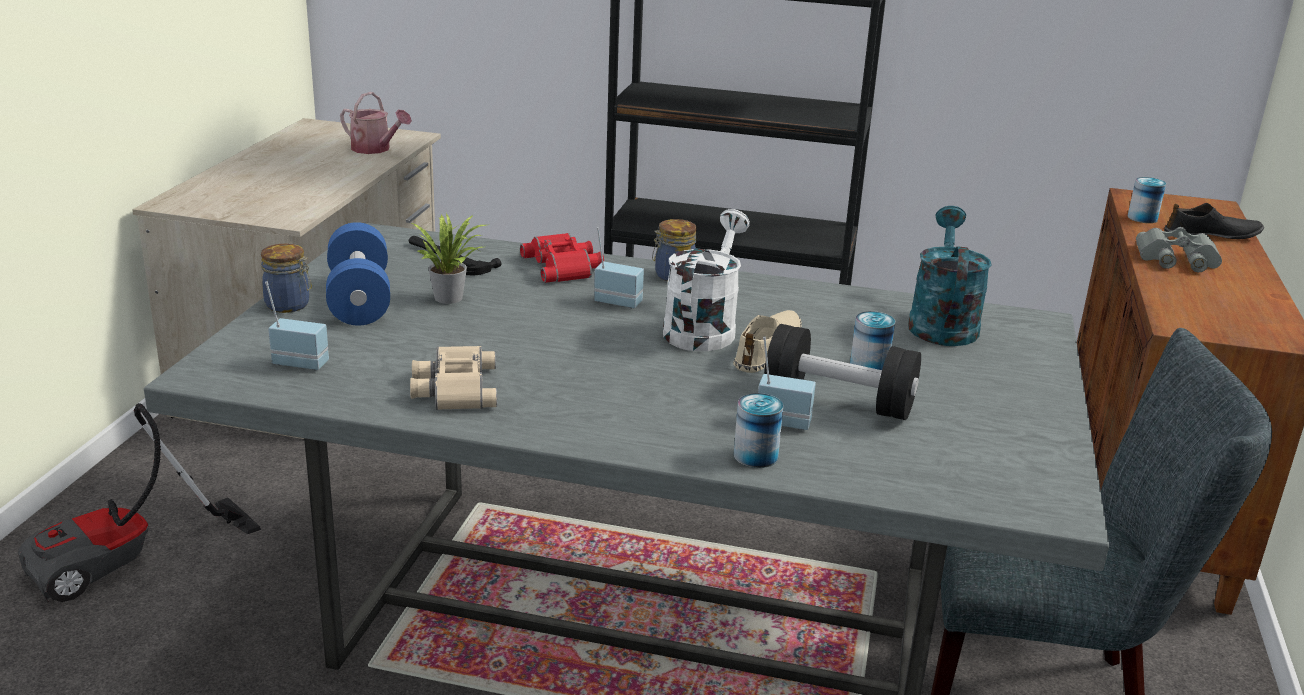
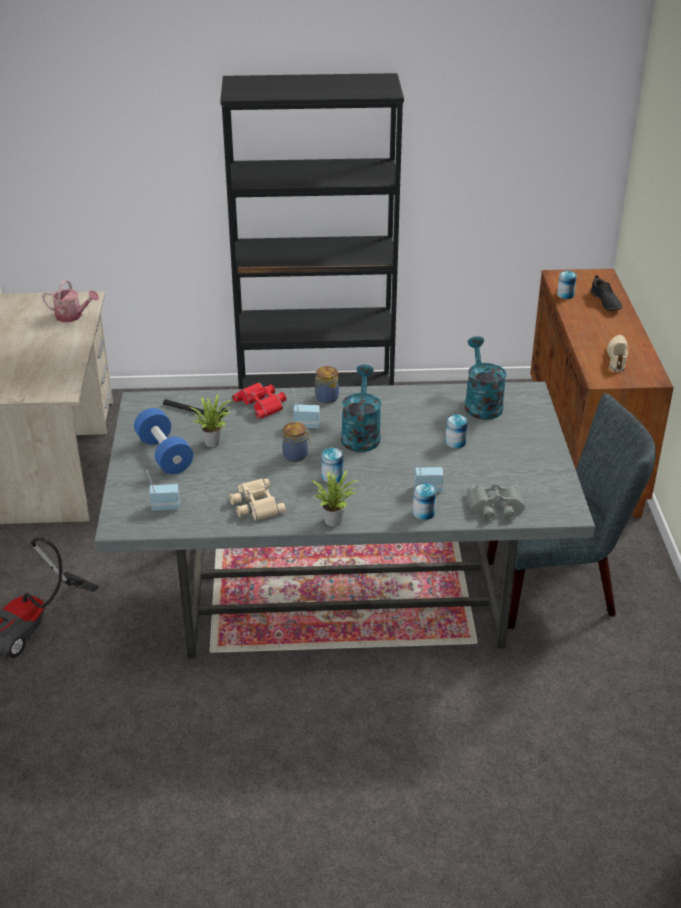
camera: 15 degrees left, 10 degrees up
jar [261,244,312,313] -> jar moved to [282,422,311,462]
white watering can [663,209,750,351] -> turquoise watering can [341,365,381,452]
beige shoe [733,310,802,373] -> beige shoe moved to [607,335,628,372]
black dumbbell [764,324,921,420] -> none
grey binoculars [1136,227,1222,273] -> grey binoculars moved to [467,483,525,521]
black shoe [1164,203,1264,239] -> black shoe turned 90 degrees clockwise [591,275,622,311]
none -> potted plant [311,470,360,527]
none -> can [322,448,343,483]

